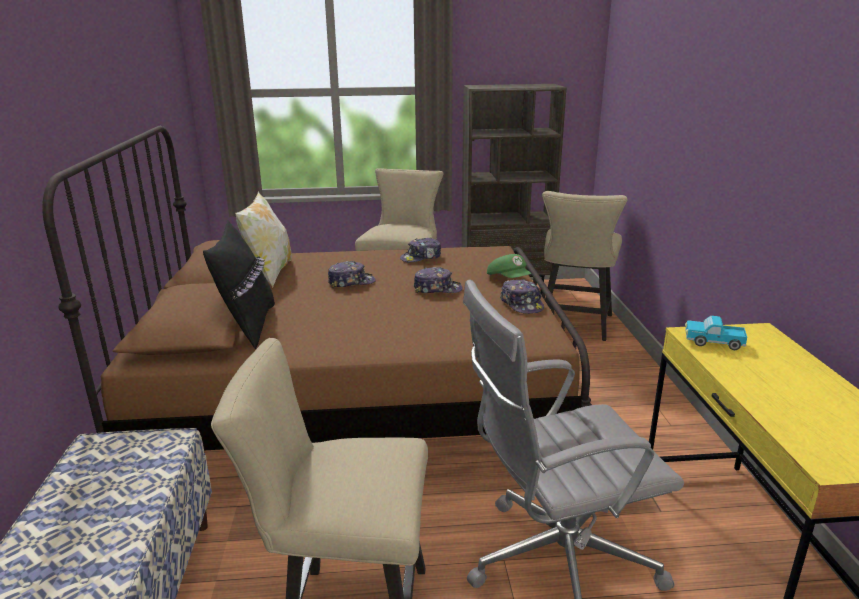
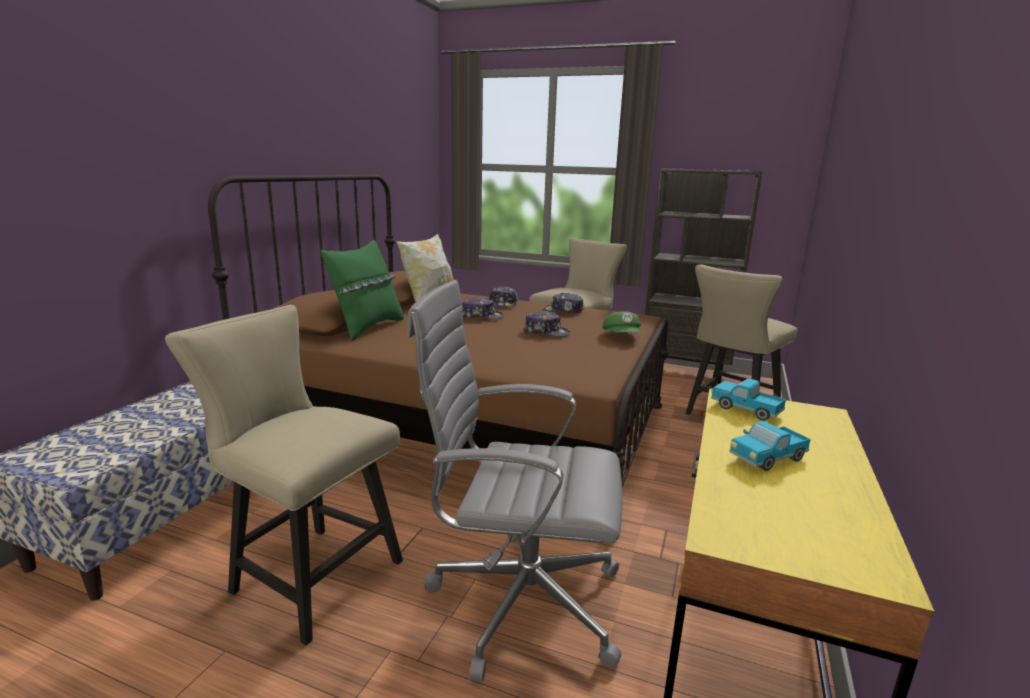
camera: 25 degrees right, 5 degrees down
black pillow [203,220,275,349] -> green pillow [321,240,404,341]
cap [500,279,544,314] -> cap moved to [489,286,518,308]
none -> toy truck [729,421,811,471]

